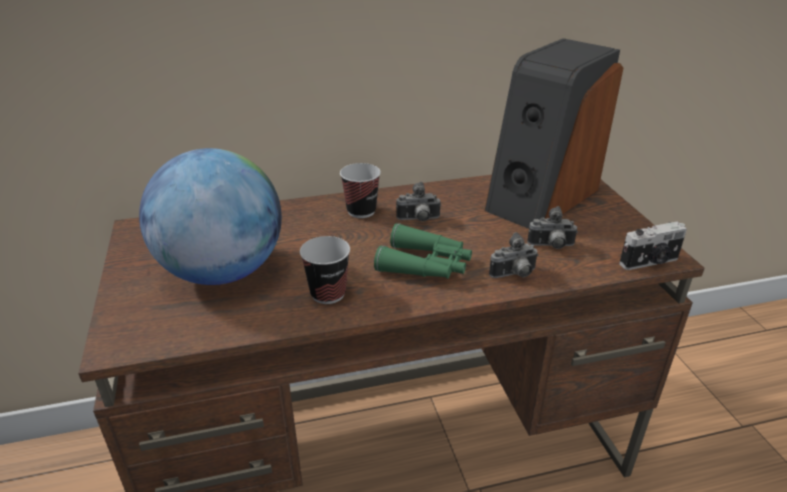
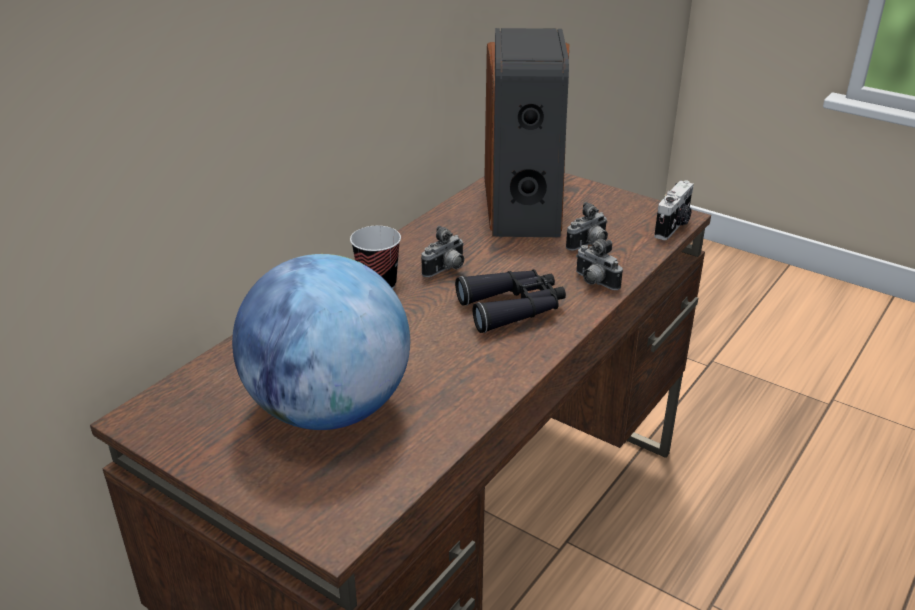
camera: 40 degrees left, 0 degrees up
cup [300,236,350,304] -> none
green binoculars [374,223,472,279] -> black binoculars [455,269,566,333]
camera [489,232,538,278] -> camera turned 105 degrees clockwise [576,238,623,290]

